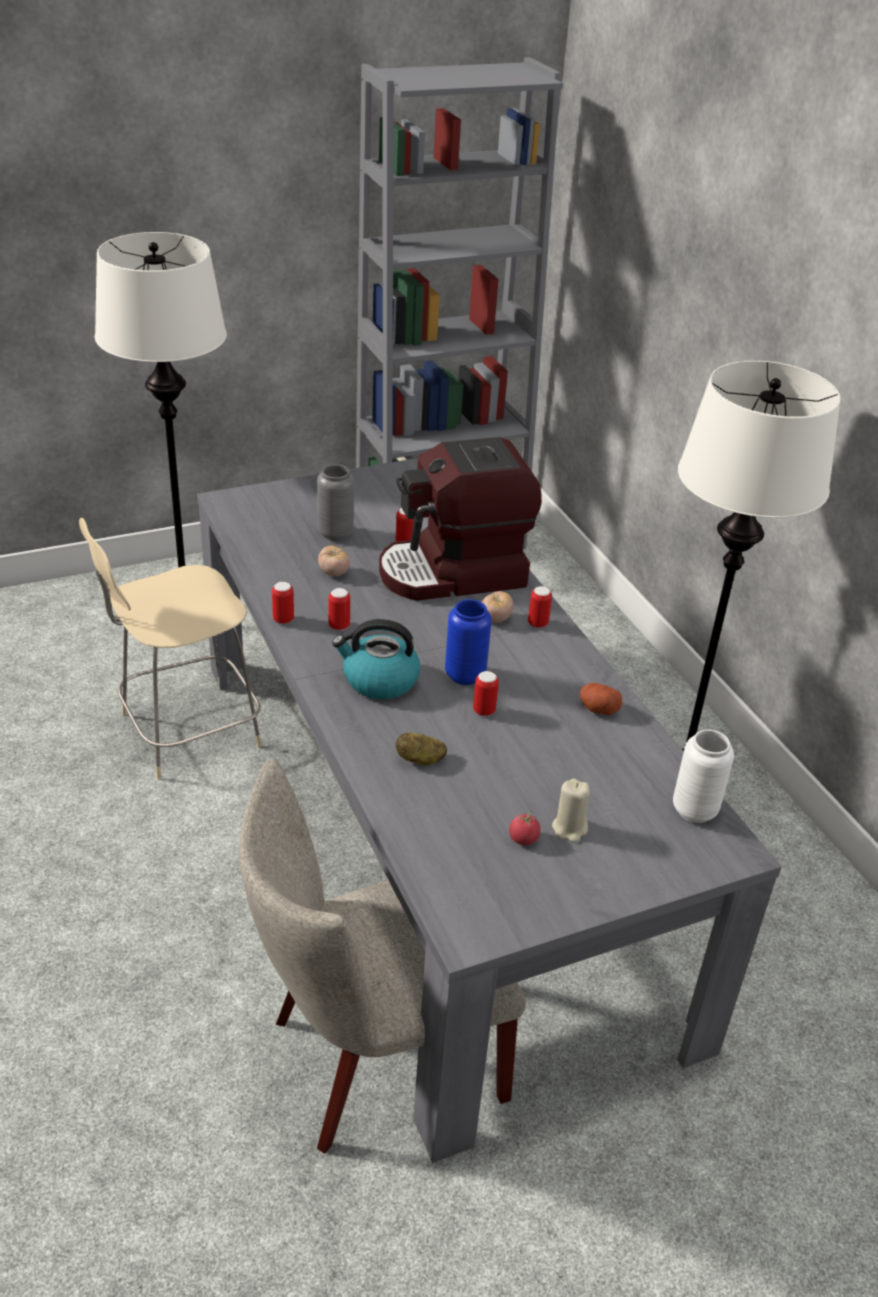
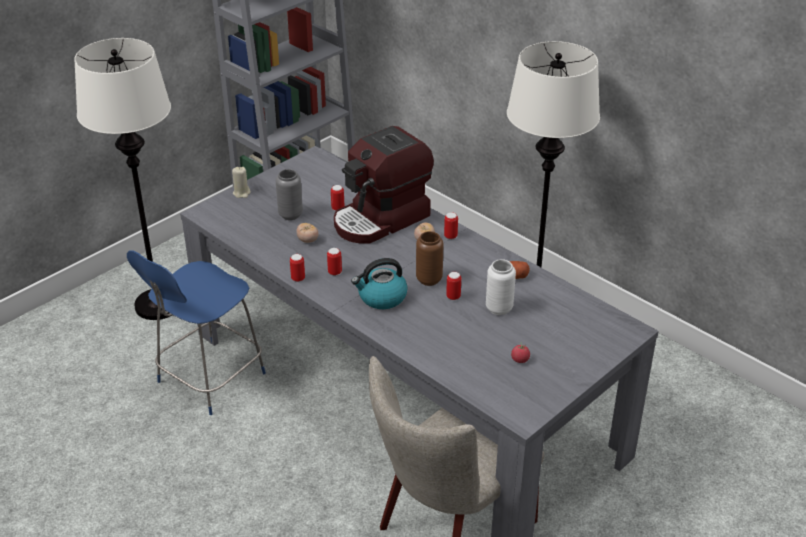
camera: 20 degrees left, 0 degrees up
beige chair [79,518,262,780] -> blue chair [127,250,266,415]
potato [396,733,447,765] -> none
blue vase [445,599,492,685] -> brown vase [416,231,444,286]
beige candle [552,779,590,843] -> beige candle moved to [232,167,251,198]
white vase [673,729,734,823] -> white vase moved to [486,259,516,315]

